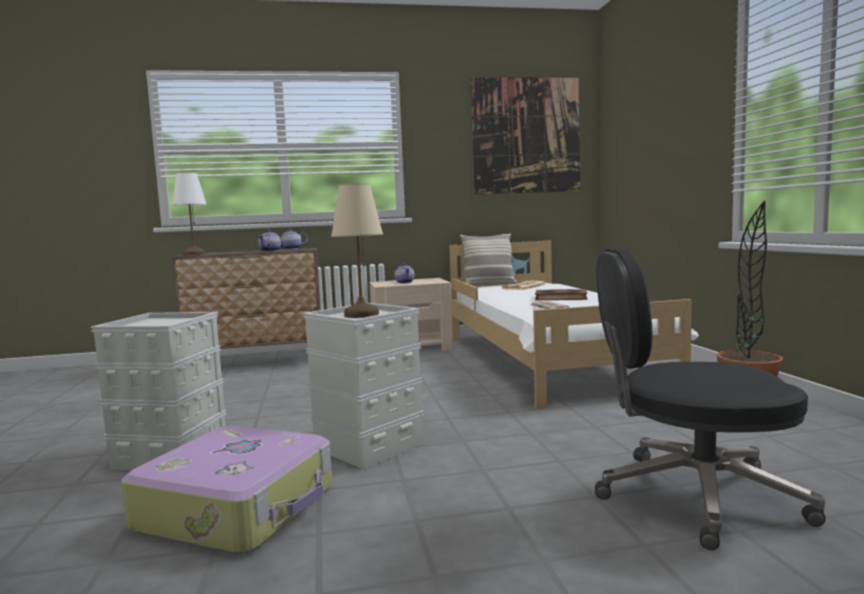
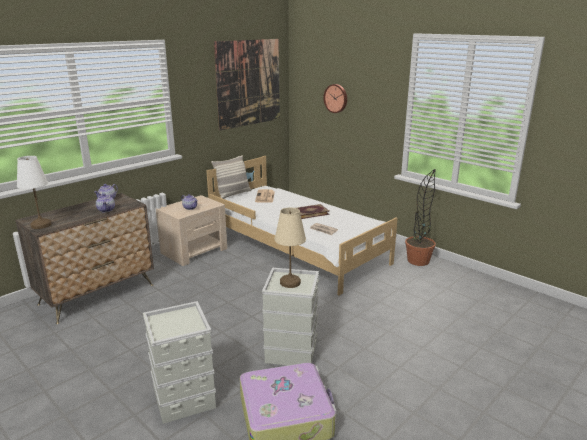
camera: 35 degrees left, 15 degrees up
black office chair [595,248,826,550] -> none
none -> wall clock [323,84,347,113]

